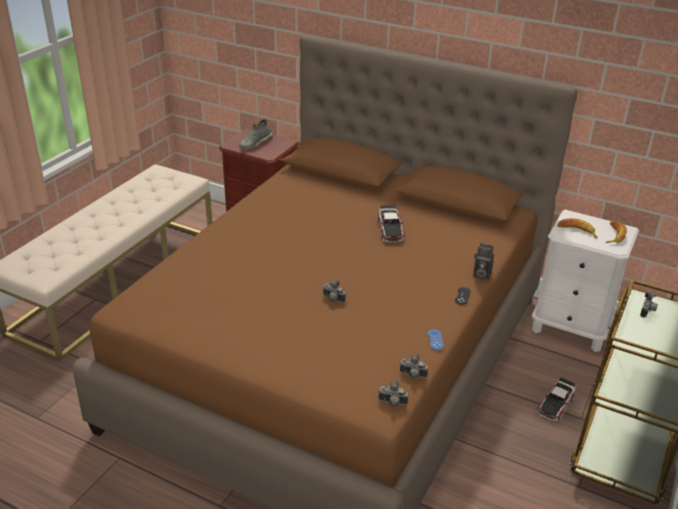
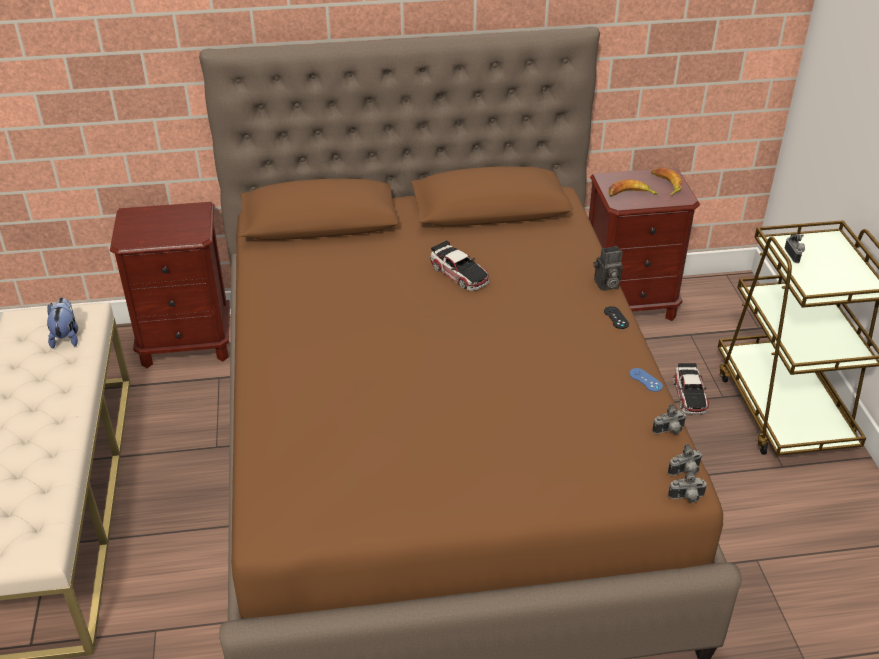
camera: 35 degrees left, 5 degrees up
grey shoe [239,119,273,149] -> none
camera [323,280,345,303] -> camera moved to [668,470,707,503]
white nightstand [532,210,639,352] -> brown nightstand [589,167,700,321]
none -> plush toy [47,297,78,349]

